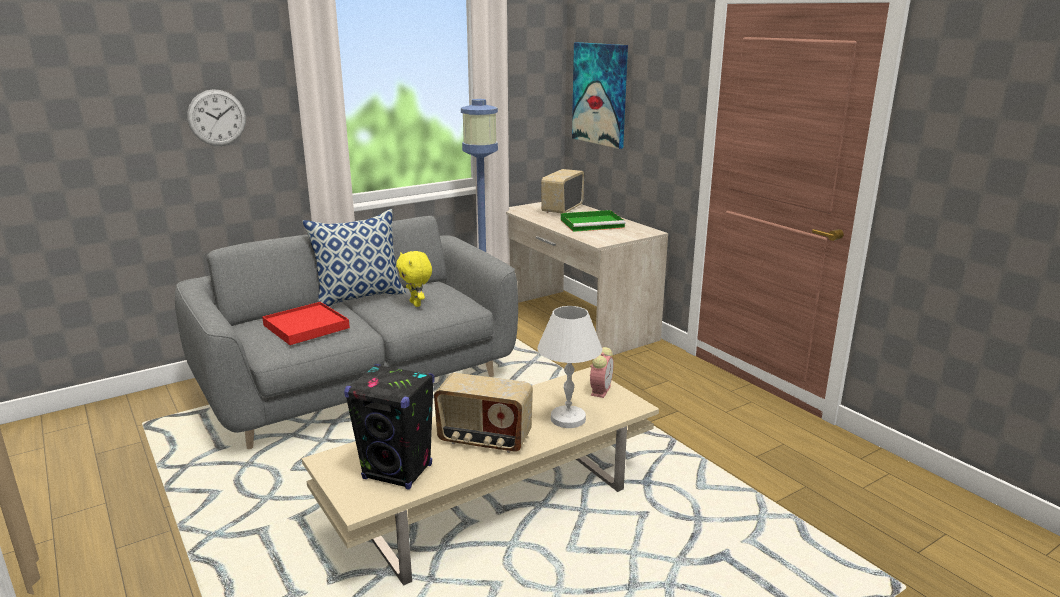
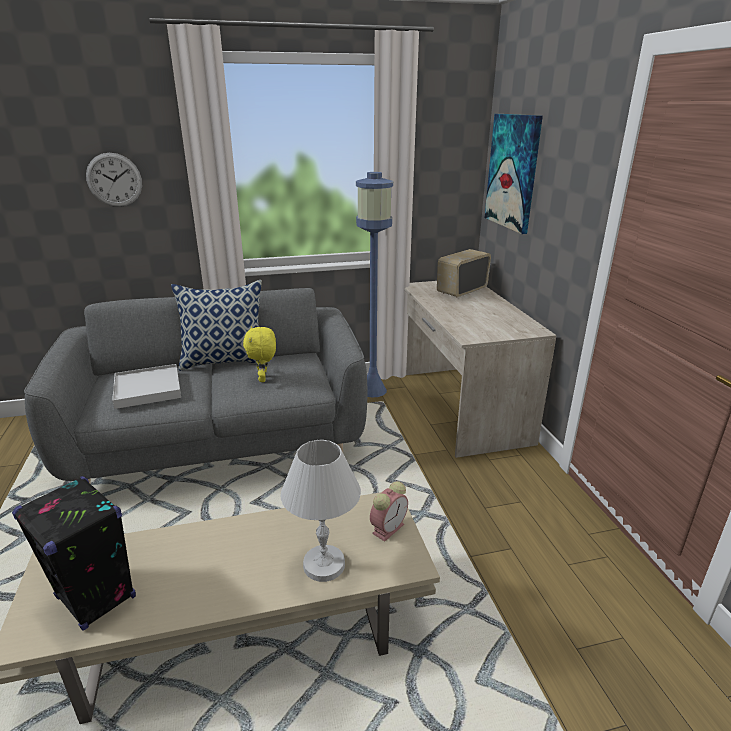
camera: 20 degrees right, 5 degrees up
red tray [262,302,350,345] -> white tray [112,364,181,409]
radio [434,373,533,453] -> none
green tray [561,210,626,232] -> none

